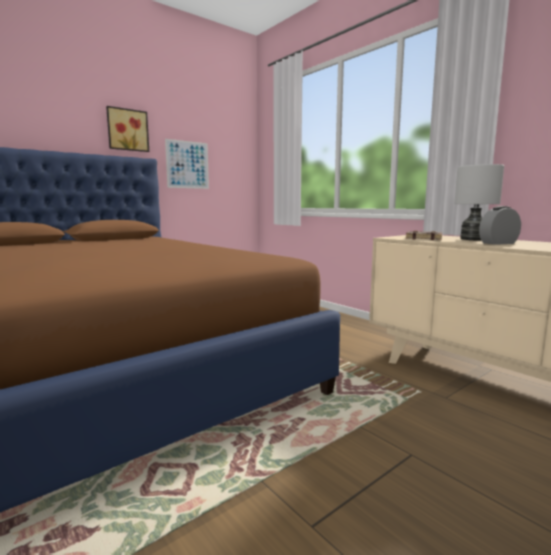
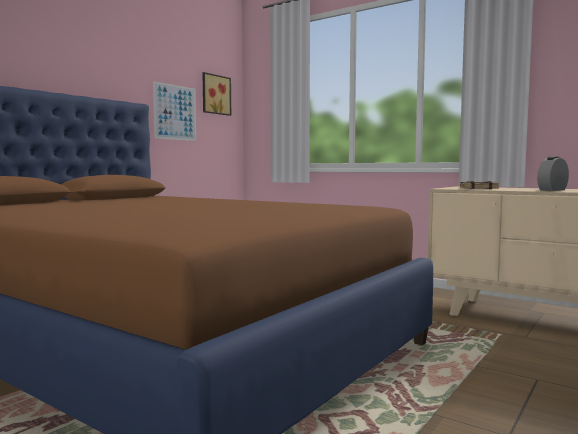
camera: 15 degrees left, 5 degrees down
picture [106,106,149,152] -> picture moved to [202,72,231,116]
grey table lamp [454,164,504,240] -> none

